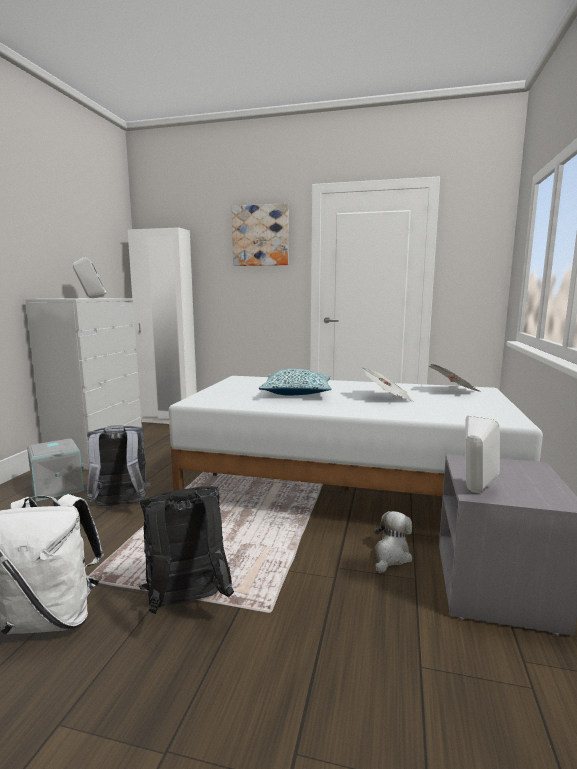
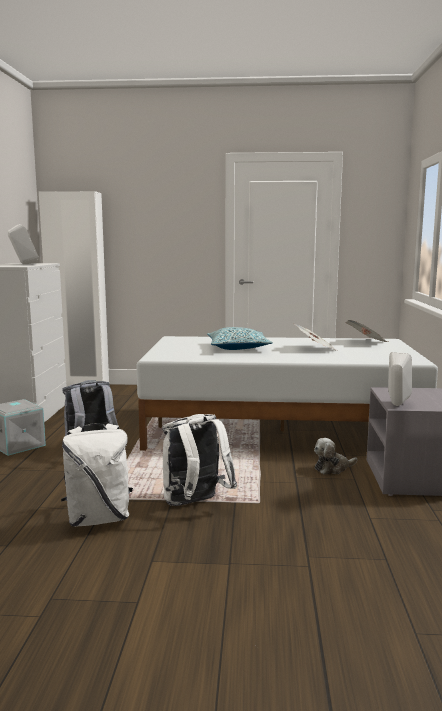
camera: 10 degrees left, 0 degrees up
black backpack [139,486,234,614] -> white backpack [162,414,237,506]
picture [232,203,289,266] -> none
plush toy [374,511,412,573] -> plush toy turned 135 degrees counterclockwise [314,438,357,474]

